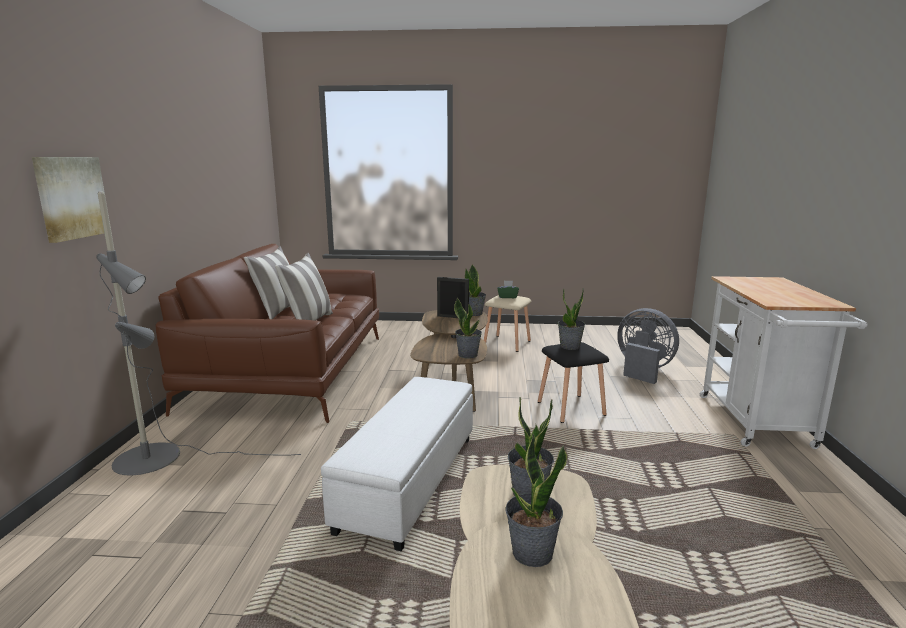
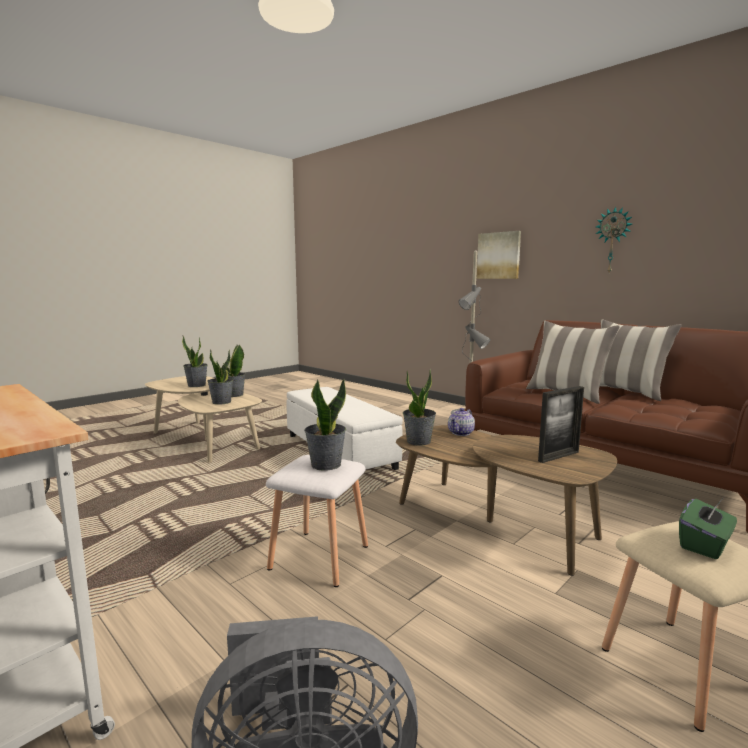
camera: 130 degrees right, 5 degrees down
potted plant [465,264,486,316] -> potted plant moved to [223,344,245,397]
black stool [538,342,609,423] -> white stool [266,455,368,587]
none -> teapot [448,408,475,436]
none -> wall clock [596,206,632,273]

